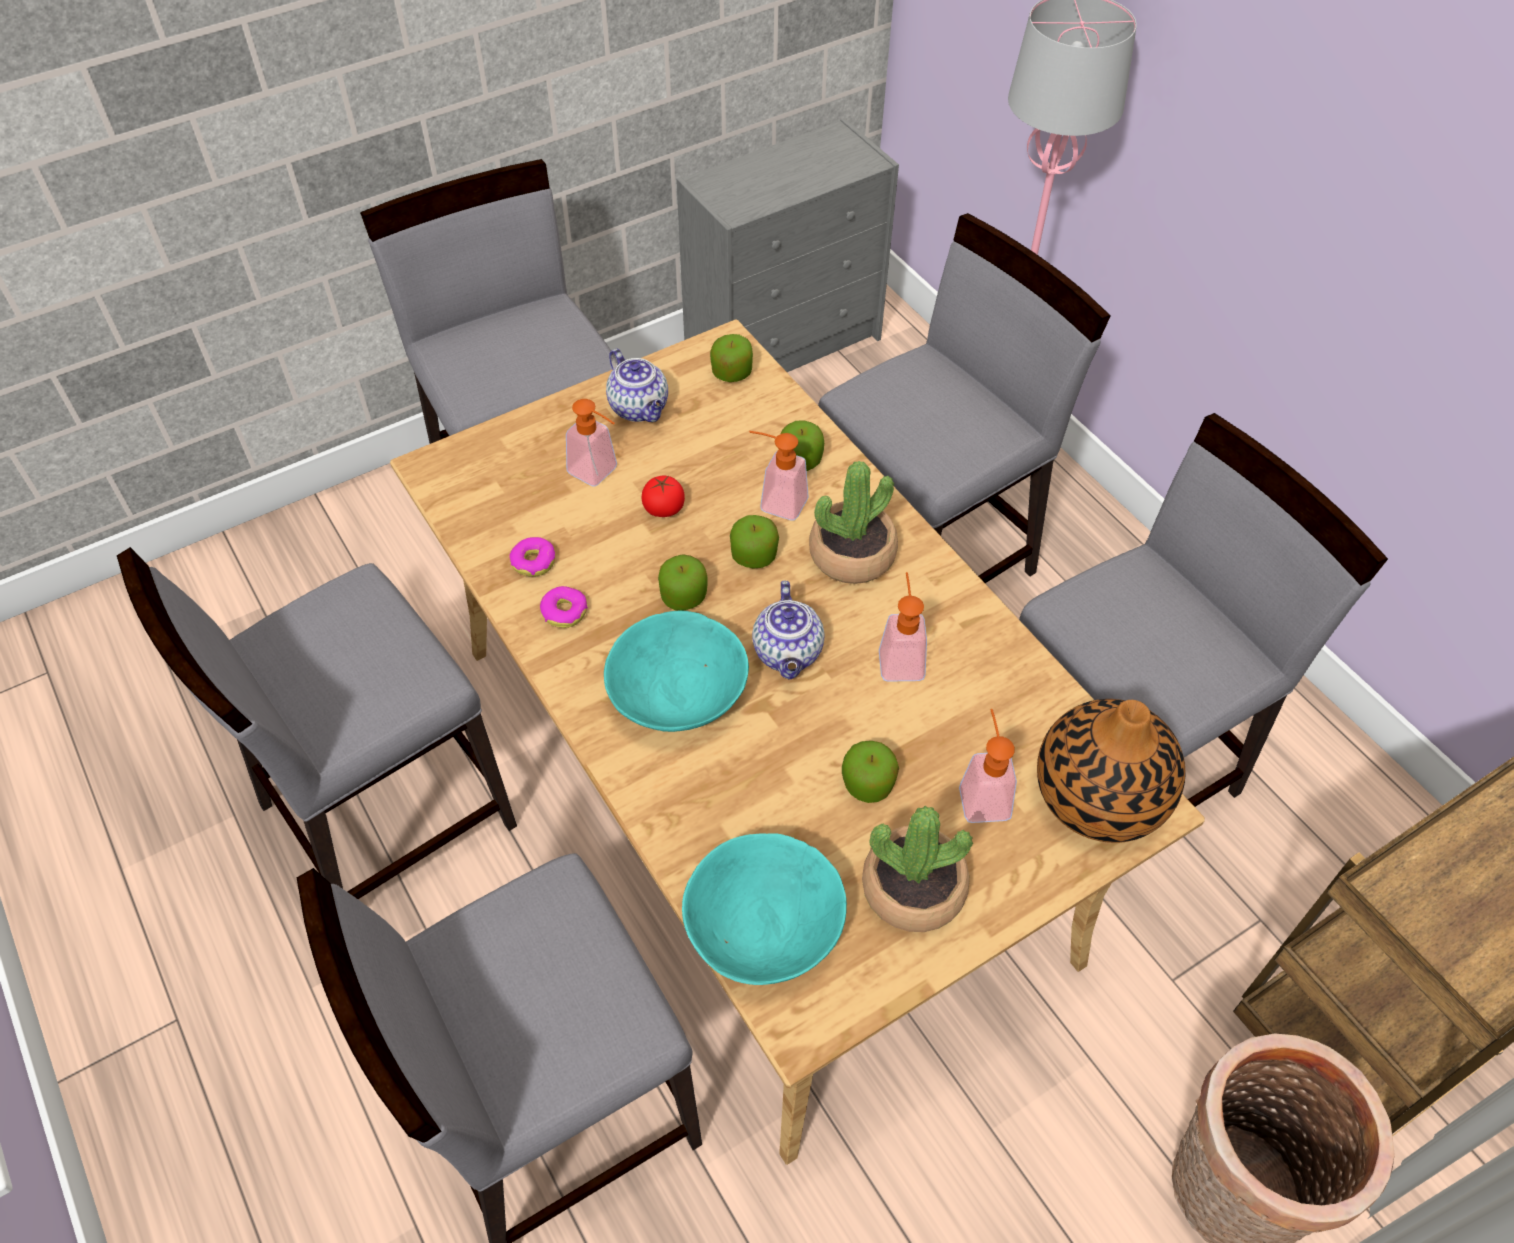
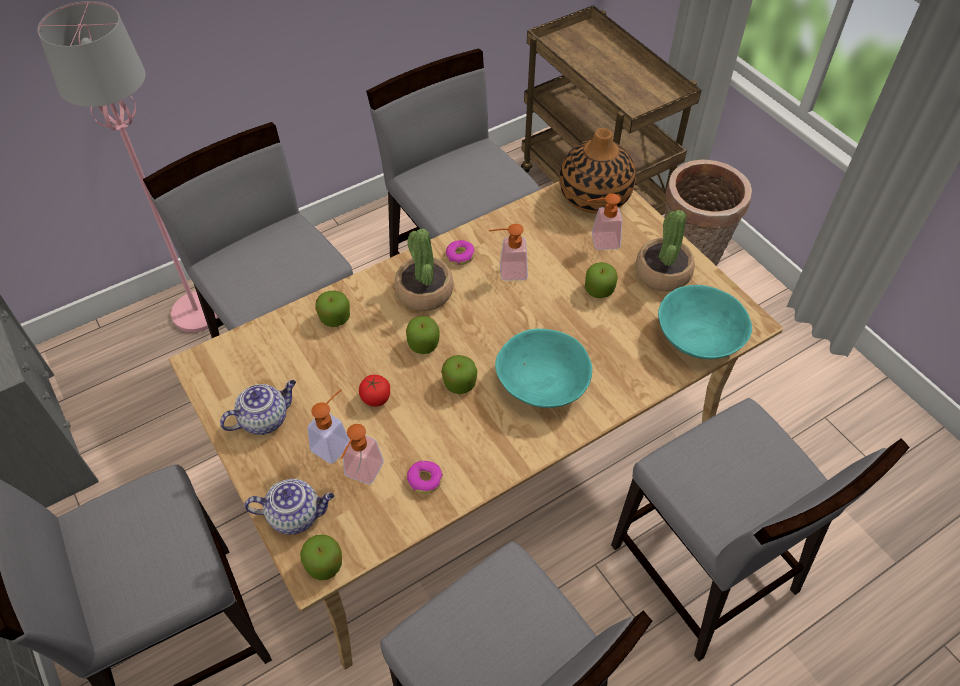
camera: 90 degrees left, 0 degrees up
donut [540,586,588,628] -> donut moved to [446,240,475,265]
apple [710,334,753,382] -> apple moved to [300,535,342,580]
soap dispenser [749,431,809,521] -> soap dispenser moved to [341,424,384,484]
teapot [752,581,825,680] -> teapot moved to [244,479,334,535]

